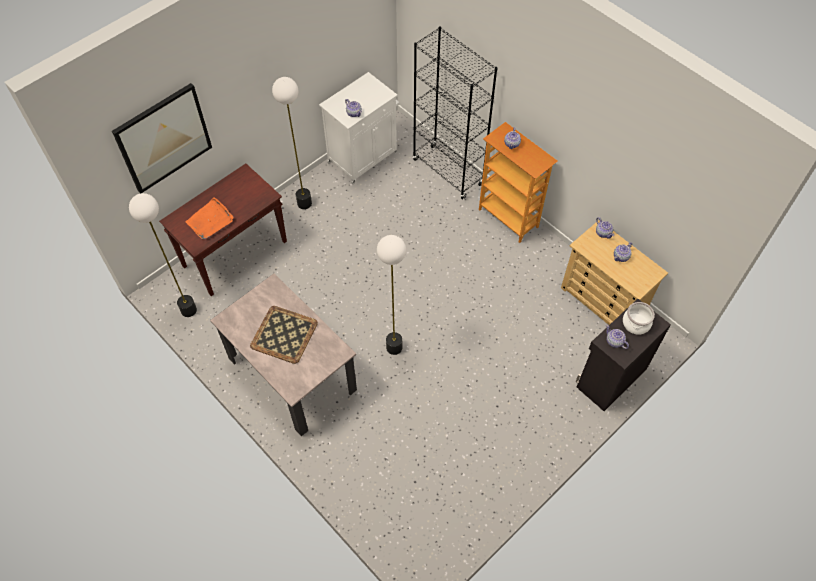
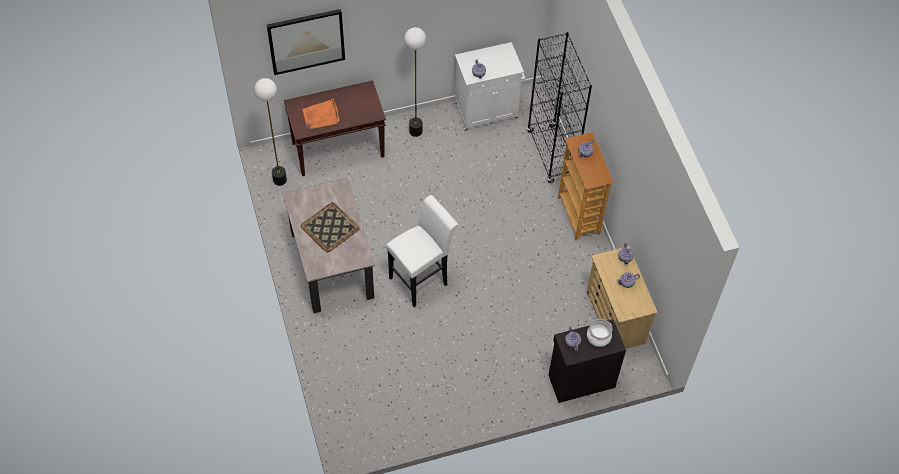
camera: 25 degrees right, 0 degrees up
floor lamp [377,235,406,355] -> white stool [386,195,459,307]

